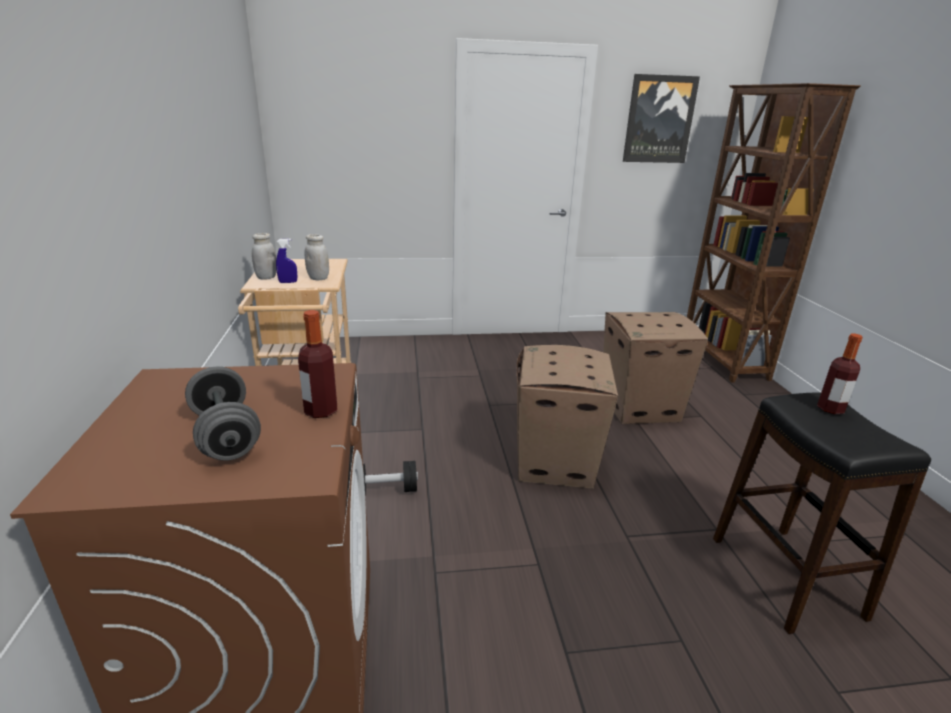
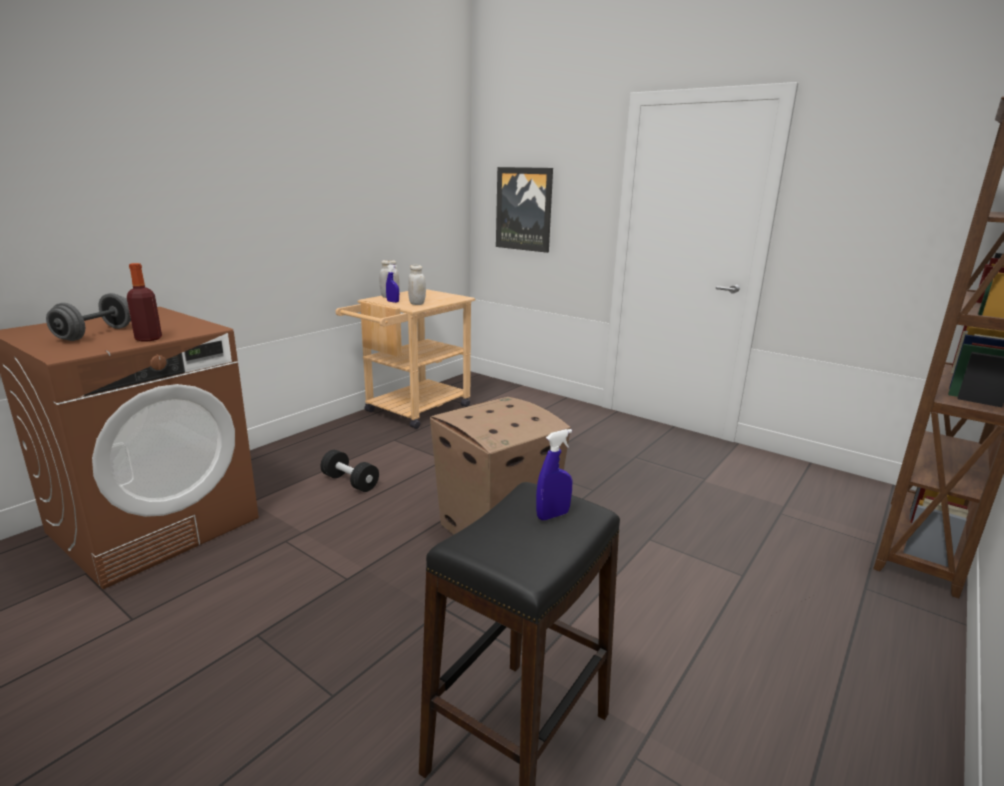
camera: 45 degrees right, 5 degrees down
cardboard box [603,312,708,424] -> none
picture [623,74,700,163] -> picture moved to [496,167,553,253]
bottle [817,334,862,414] -> blue spray bottle [536,429,573,520]

